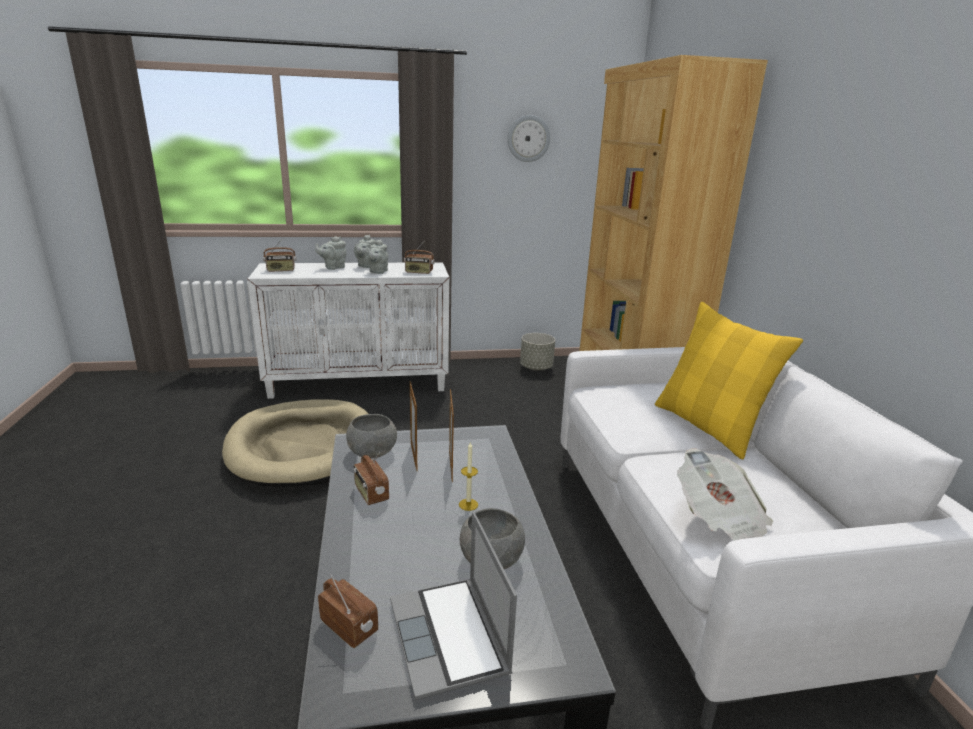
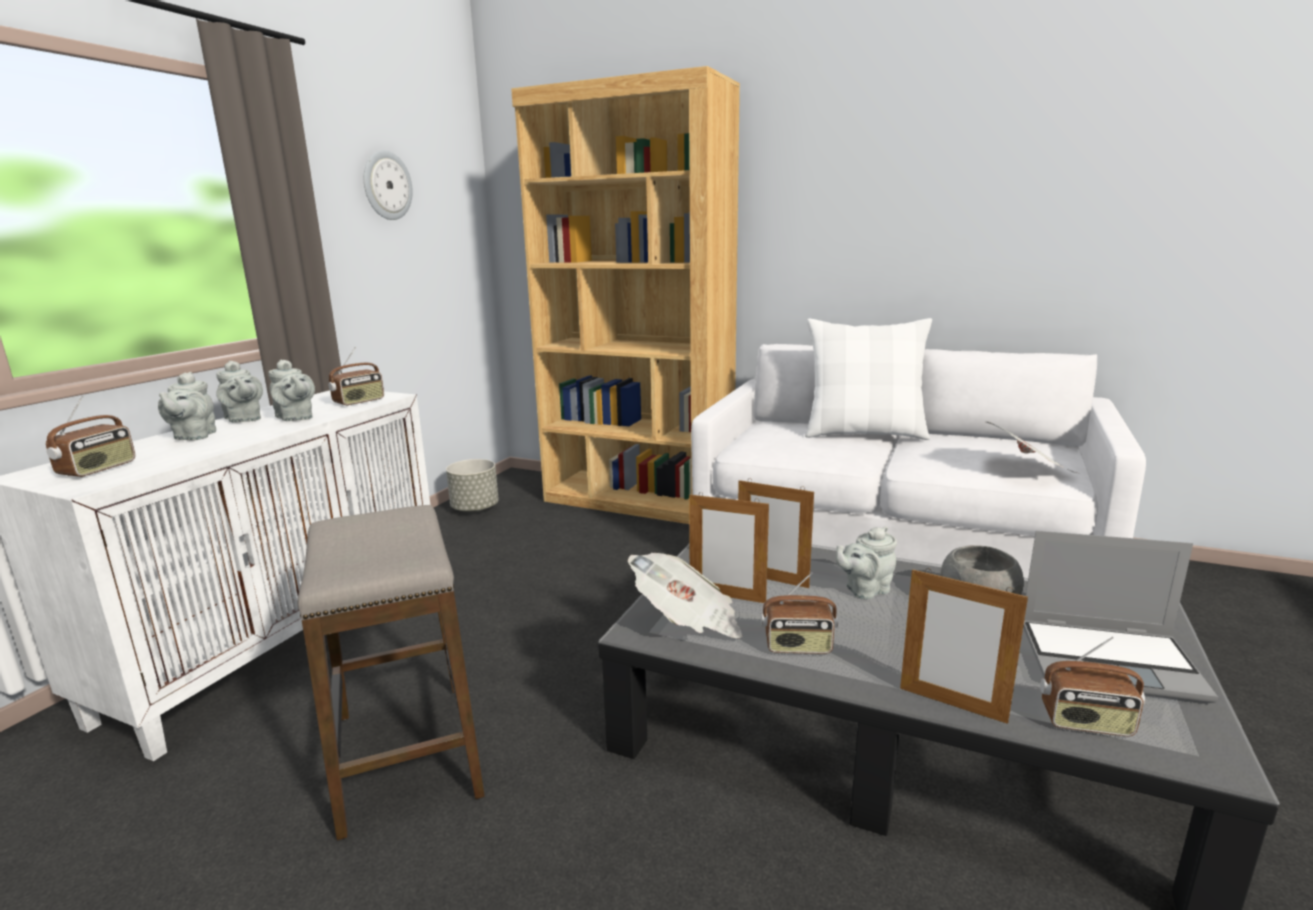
camera: 55 degrees left, 5 degrees down
beige dog bed [222,399,369,487] -> stool [297,505,485,840]
radio [318,574,378,648] -> radio turned 150 degrees counterclockwise [1040,636,1145,736]
grey bowl [346,414,397,458] -> newspaper [628,553,743,638]
candle [459,441,478,511] -> grey teapot [836,526,897,599]
yellow pillow [655,302,803,459] -> white pillow [805,318,932,440]
none -> picture frame [900,568,1028,724]

